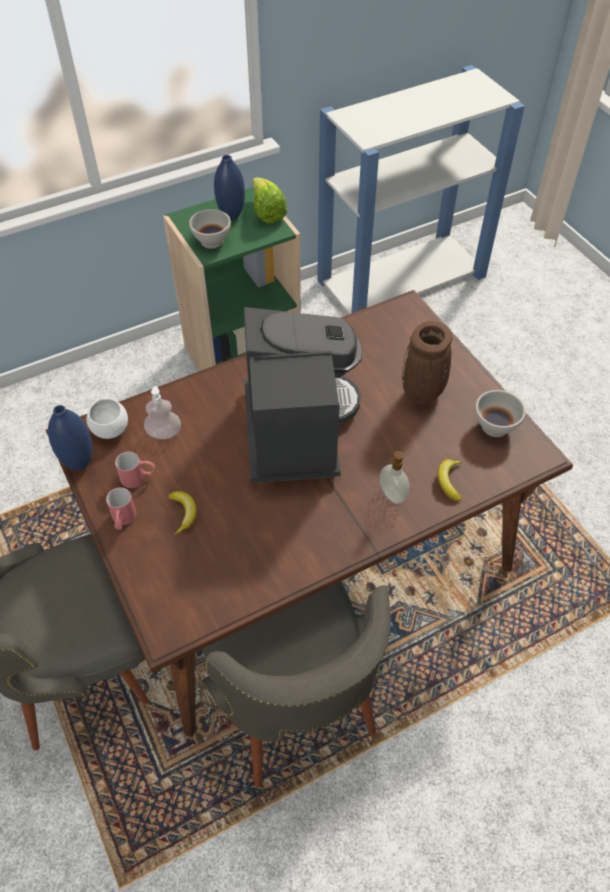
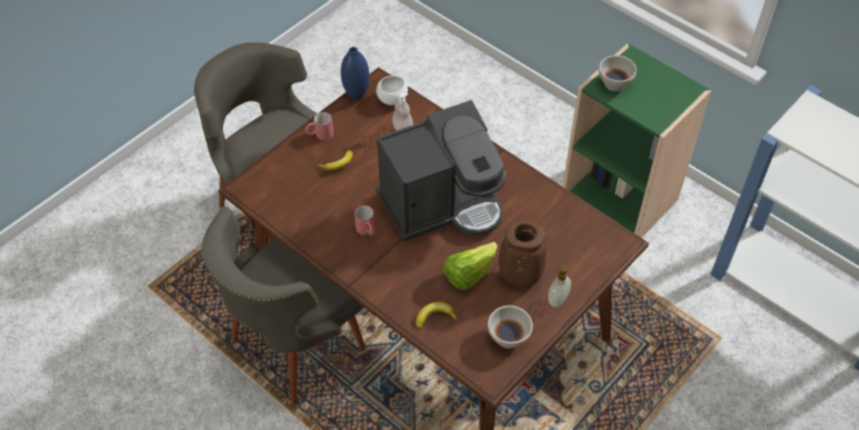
camera: 70 degrees right, 0 degrees up
red mug [115,452,155,488] -> red mug moved to [354,205,375,237]
blue vase [214,155,245,220] -> none
lettuce [252,177,287,224] -> lettuce moved to [443,242,498,290]
soap dispenser [380,451,410,504] -> soap dispenser moved to [548,264,571,307]

